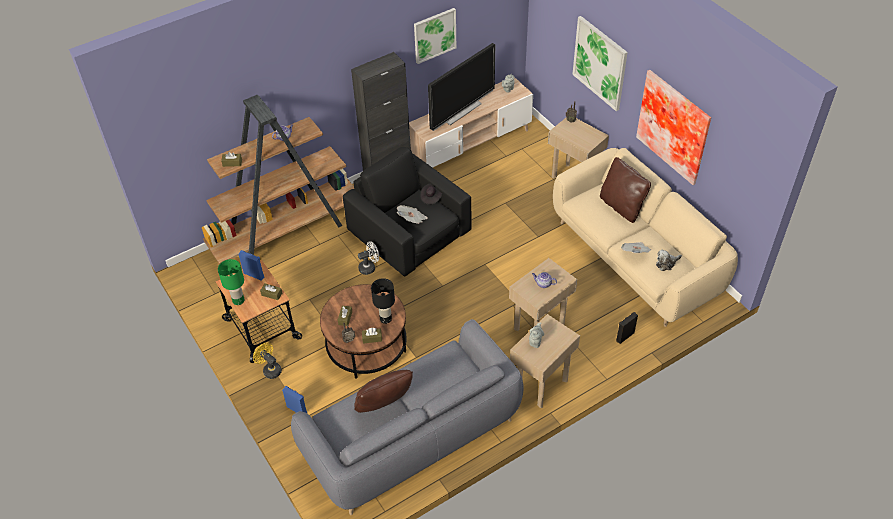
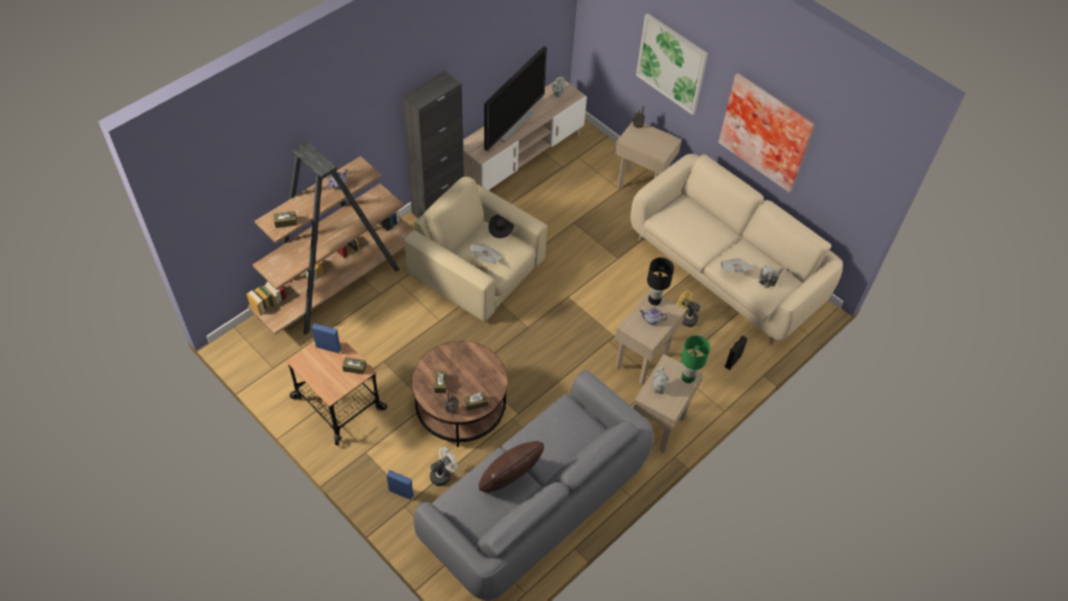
camera: 15 degrees left, 5 degrees up
green table lamp [218,259,245,305] -> green table lamp moved to [681,335,710,383]
yellow fan [253,343,282,379] -> yellow fan moved to [677,290,701,327]
black armchair [343,147,471,276] -> beige armchair [404,177,547,322]
white fan [358,241,379,275] -> white fan moved to [430,447,457,486]
black table lamp [371,278,395,324] -> black table lamp moved to [647,257,674,305]
picture [414,8,456,64] -> none
brown pillow [600,157,651,223] -> none

